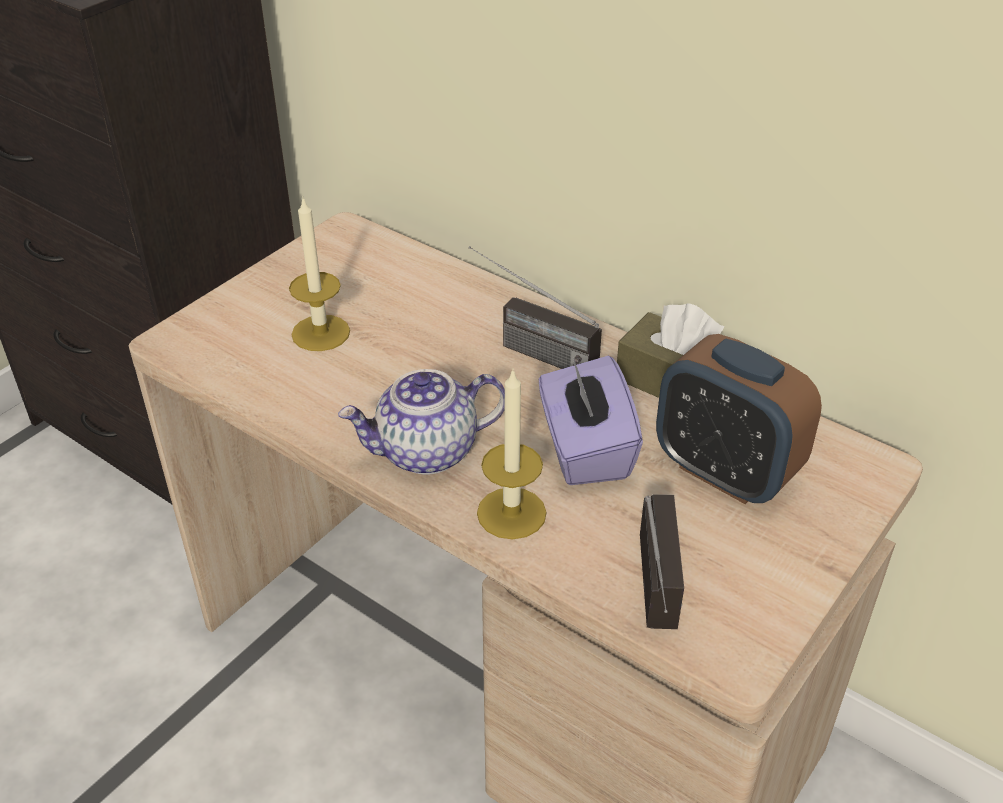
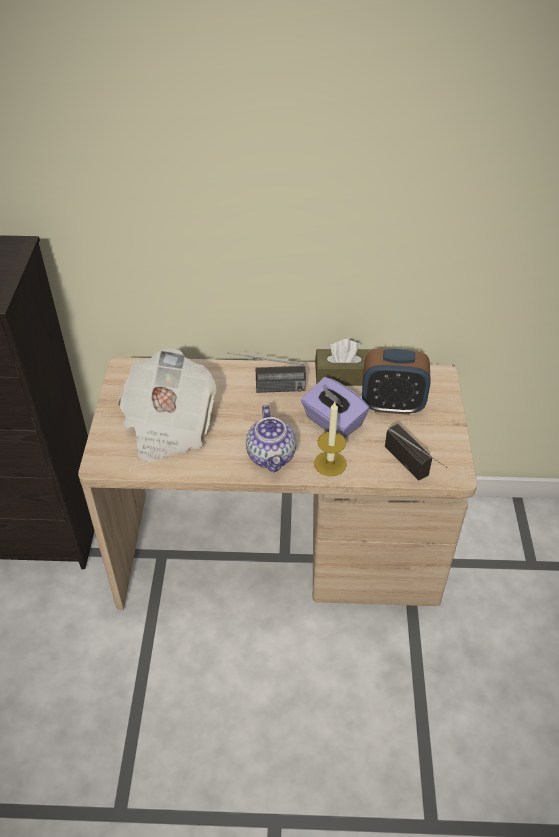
camera: 35 degrees left, 5 degrees up
candle [289,196,350,351] -> newspaper [118,348,217,462]
teapot [338,369,505,475] -> teapot turned 45 degrees counterclockwise [246,405,296,473]

